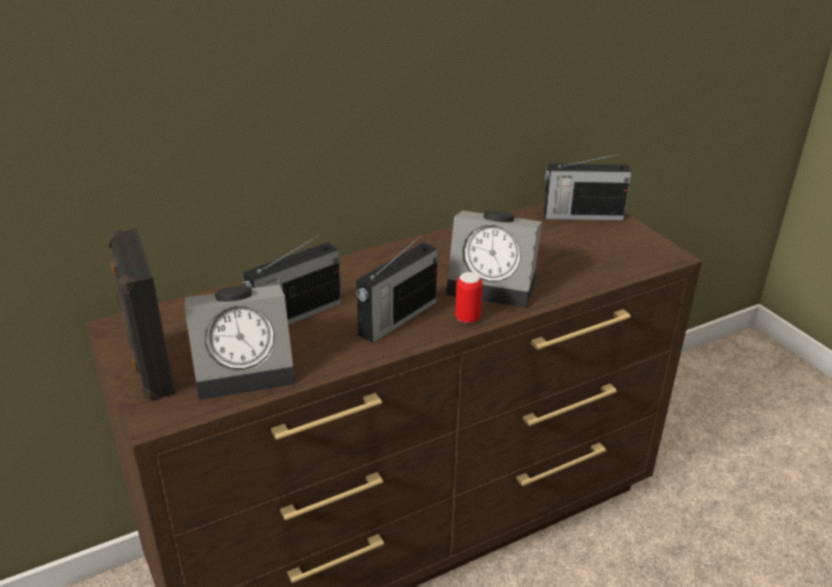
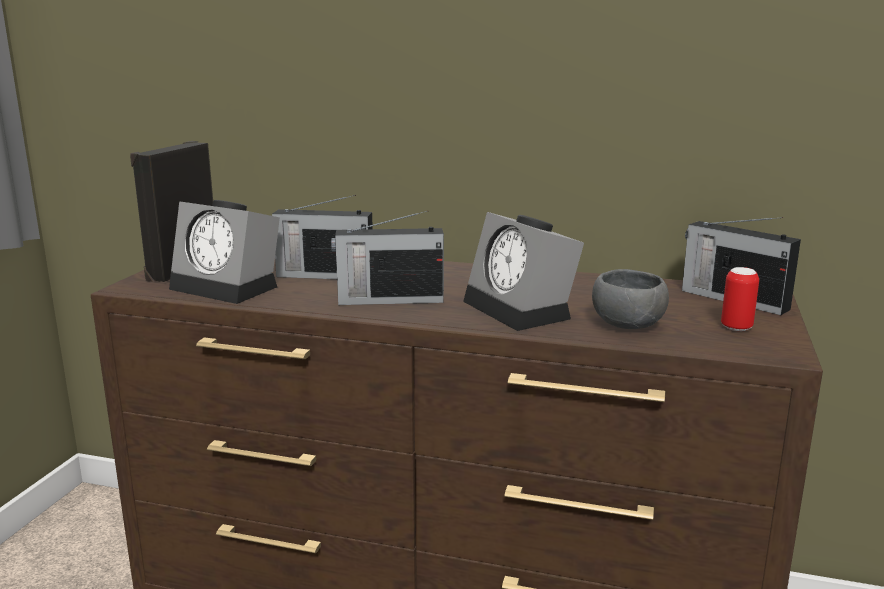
camera: 45 degrees right, 15 degrees down
can [455,272,483,323] -> can moved to [721,267,759,331]
none -> grey bowl [592,269,669,329]

